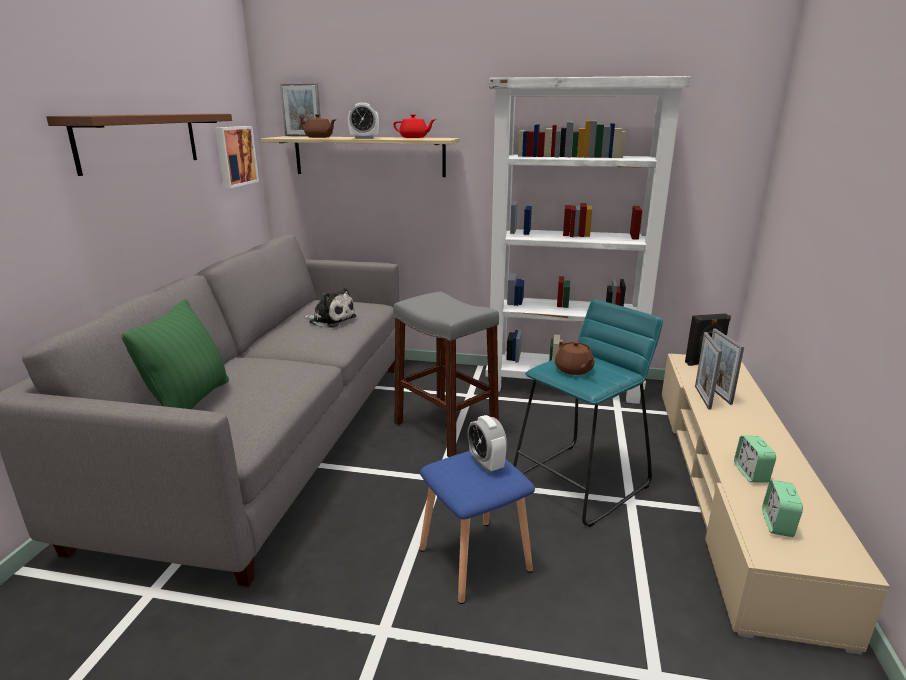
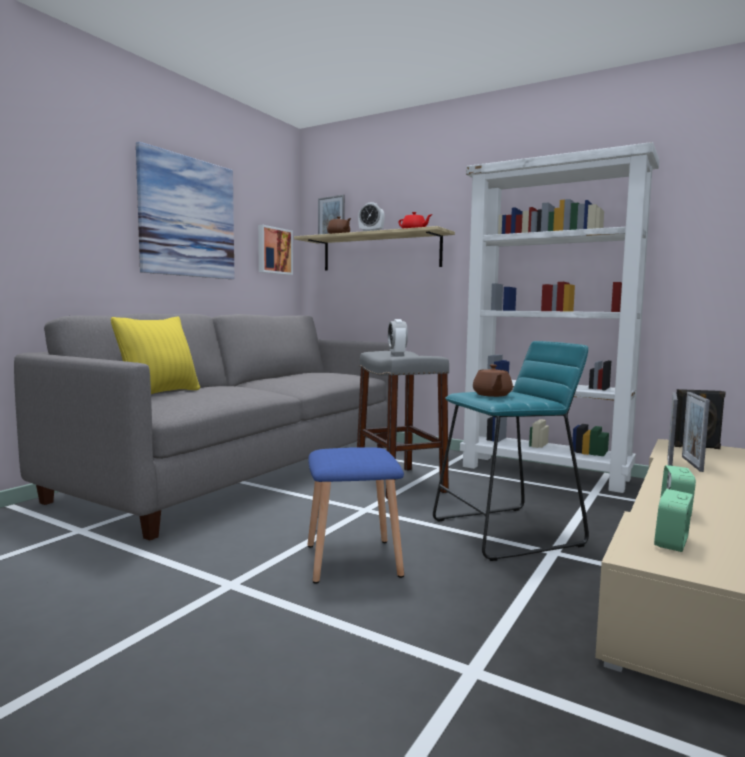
camera: 20 degrees right, 15 degrees down
brown shelf [46,114,232,176] -> picture [136,142,234,279]
green pillow [121,299,229,409] -> yellow pillow [111,317,200,394]
plush toy [304,288,357,327] -> none
alarm clock [468,415,507,473] -> alarm clock moved to [388,319,408,356]

